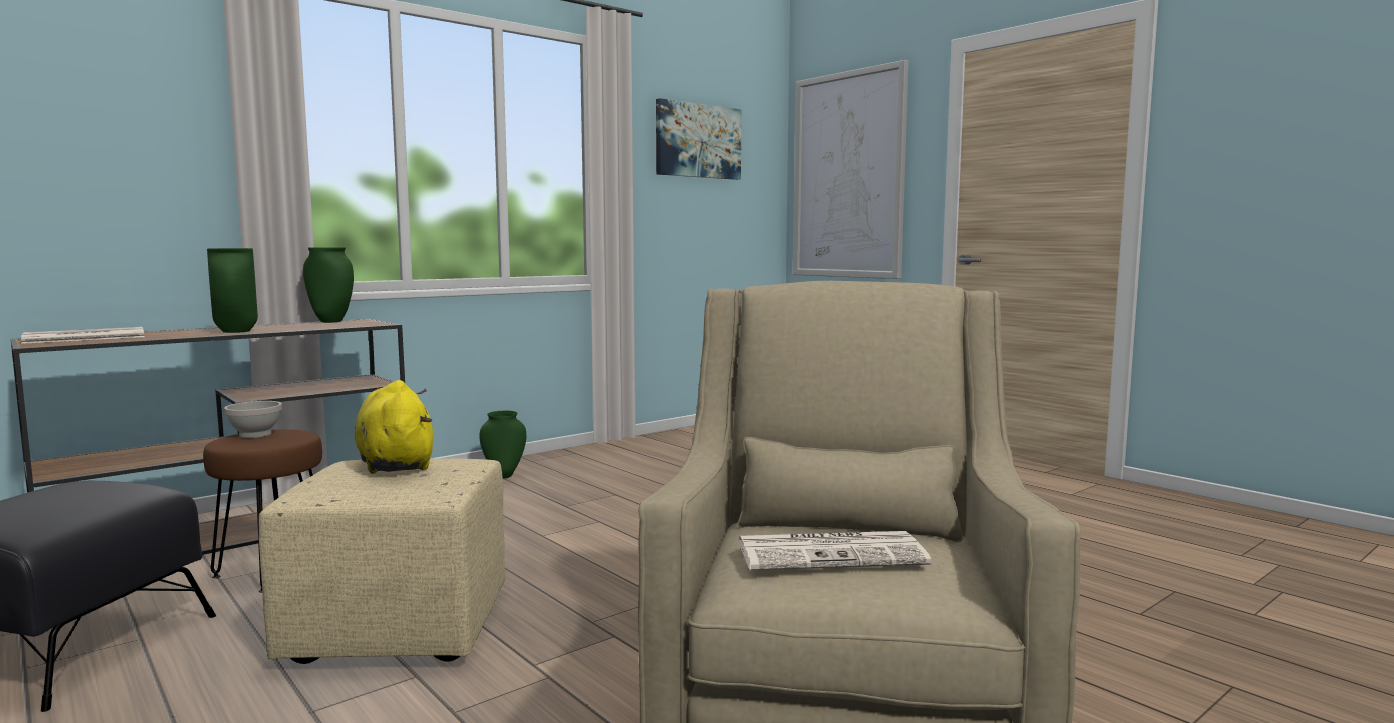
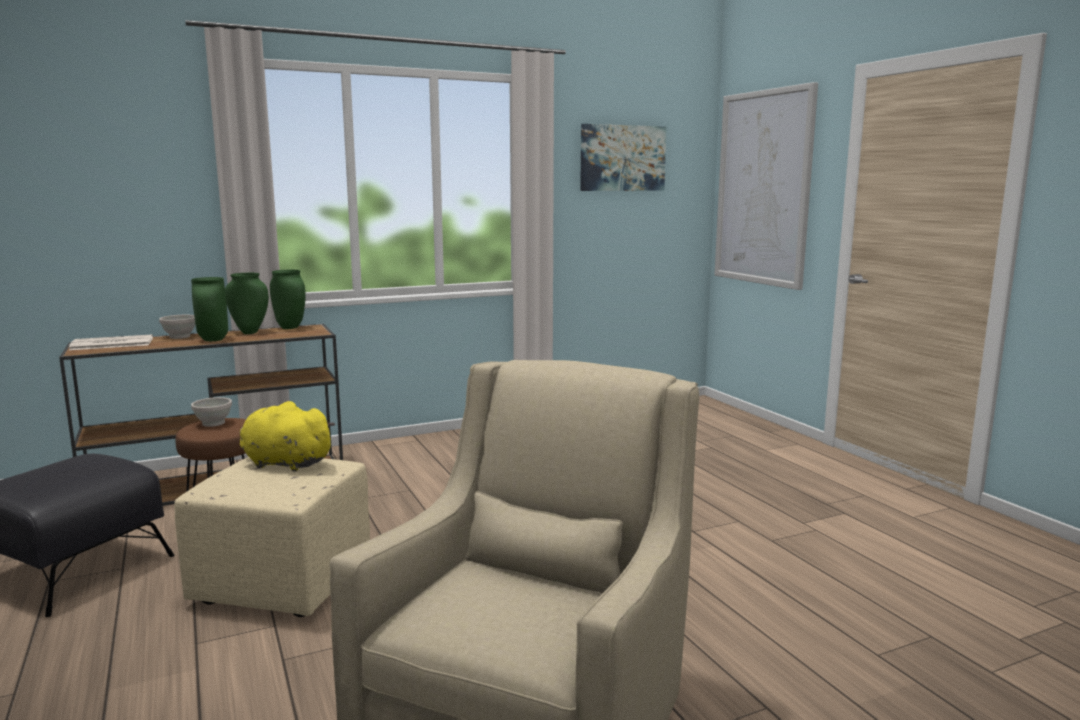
camera: 15 degrees right, 5 degrees up
yellow plush toy [355,380,433,474] -> yellow plush toy turned 60 degrees counterclockwise [240,401,335,472]
green vase [480,411,526,478] -> green vase moved to [225,273,269,334]
newspaper [739,531,931,571] -> none
none -> white bowl [159,315,195,339]

